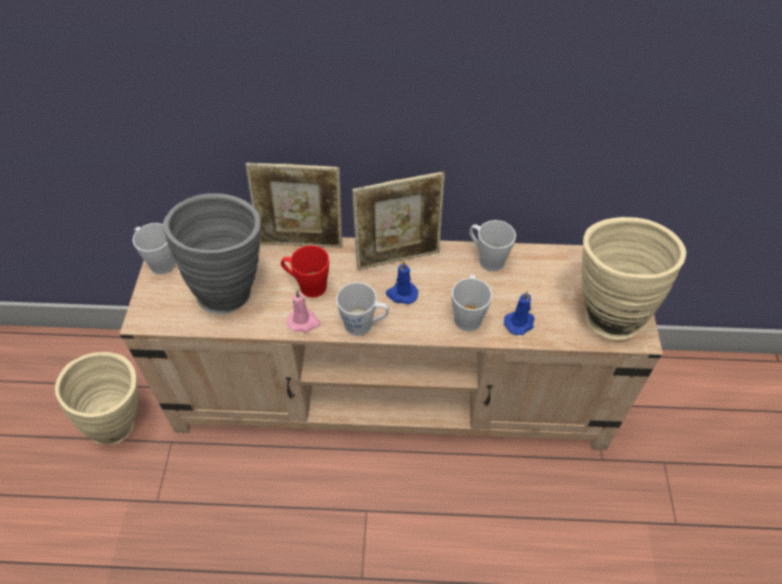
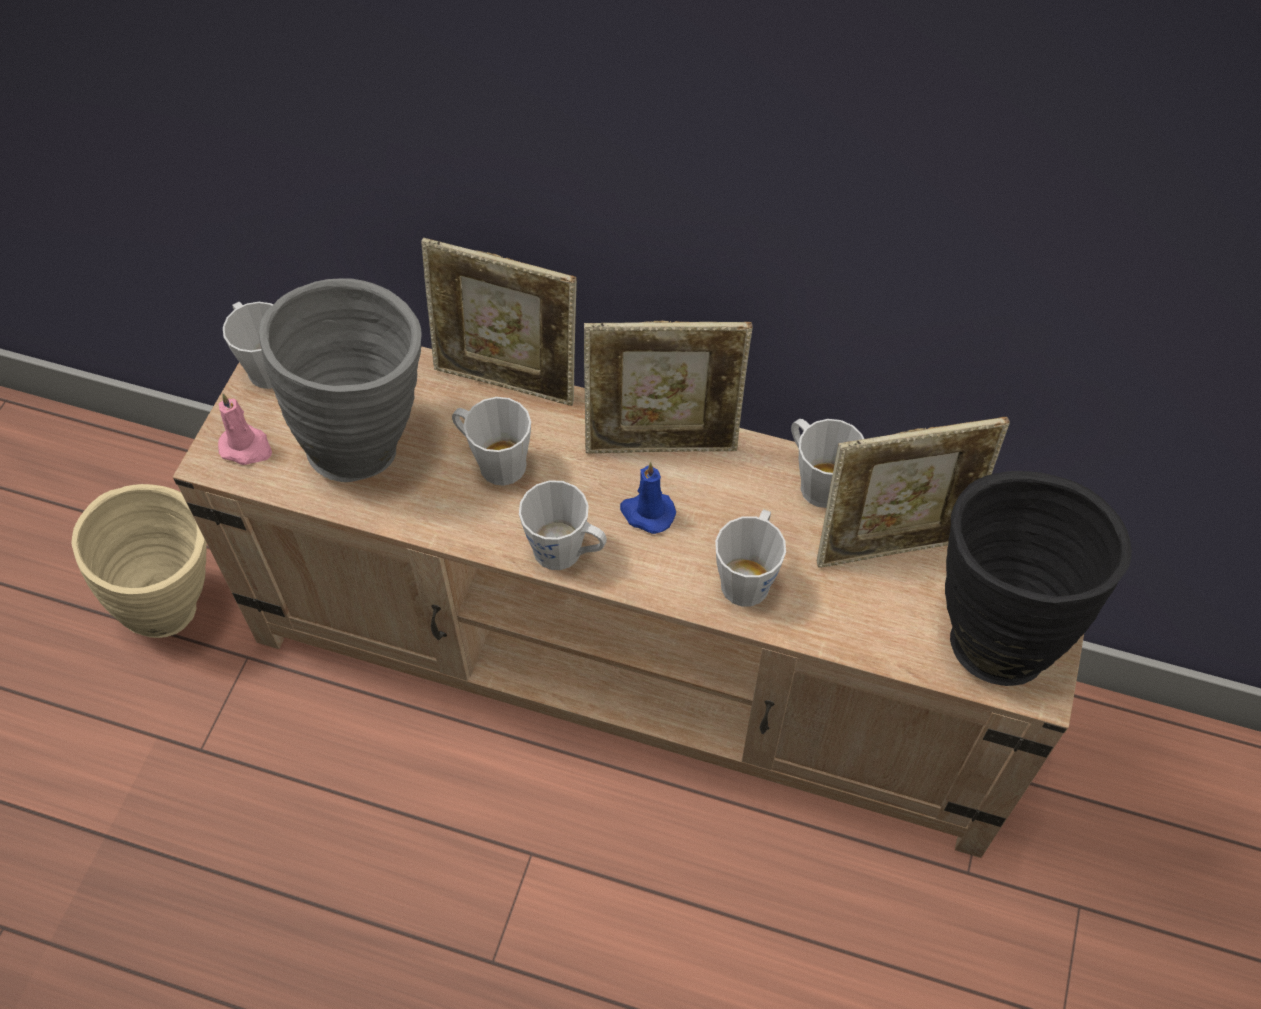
camera: 15 degrees right, 5 degrees up
red mug [281,245,329,298] -> grey mug [452,397,531,486]
pink candle [287,290,321,332] -> pink candle moved to [218,394,272,465]
blue candle [504,291,535,335] -> none
beige vase [581,217,686,340] -> black vase [945,471,1132,686]
none -> picture frame [817,417,1010,568]

